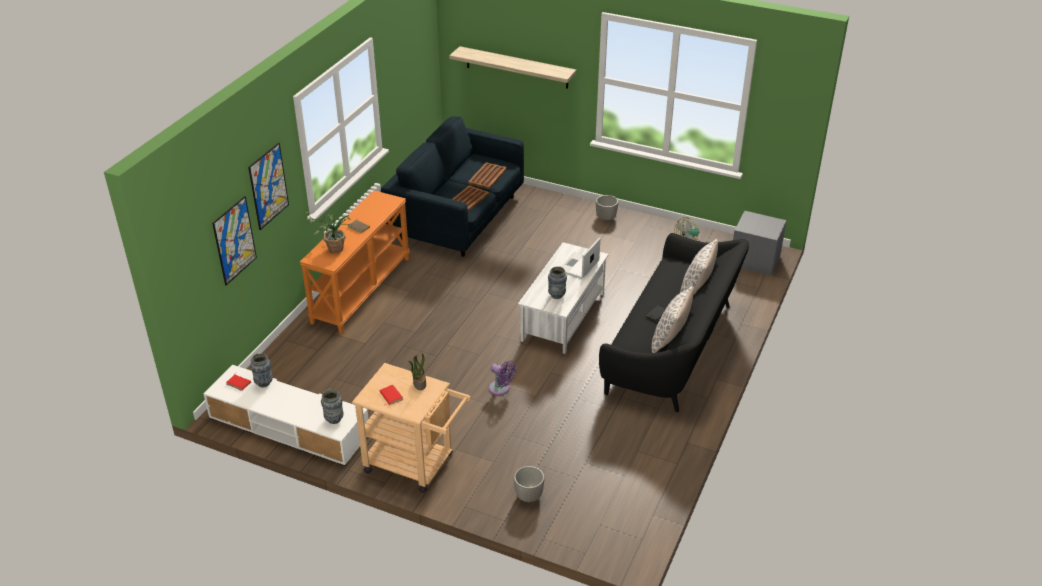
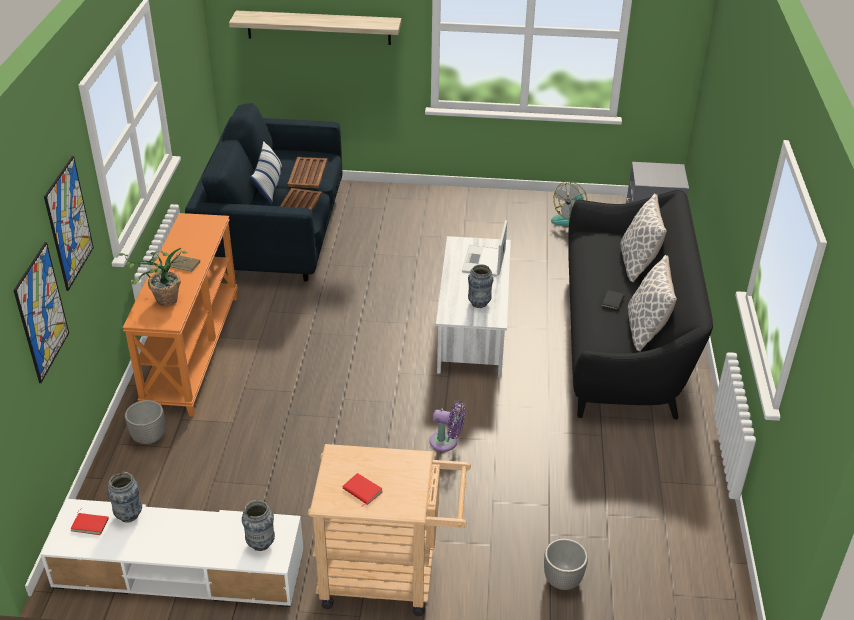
camera: 20 degrees left, 0 degrees up
potted plant [408,353,426,390] -> none
planter [596,195,618,221] -> planter moved to [125,400,165,444]
none -> pillow [250,141,282,205]

